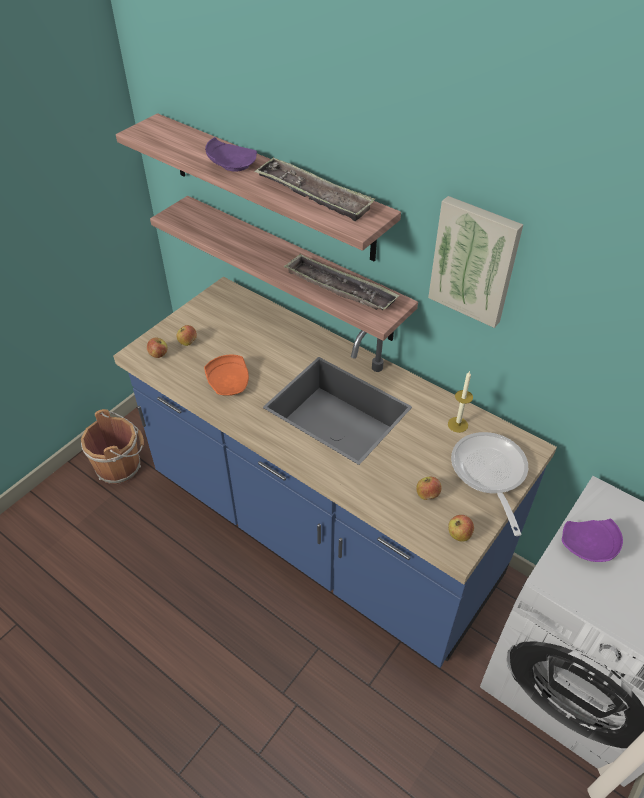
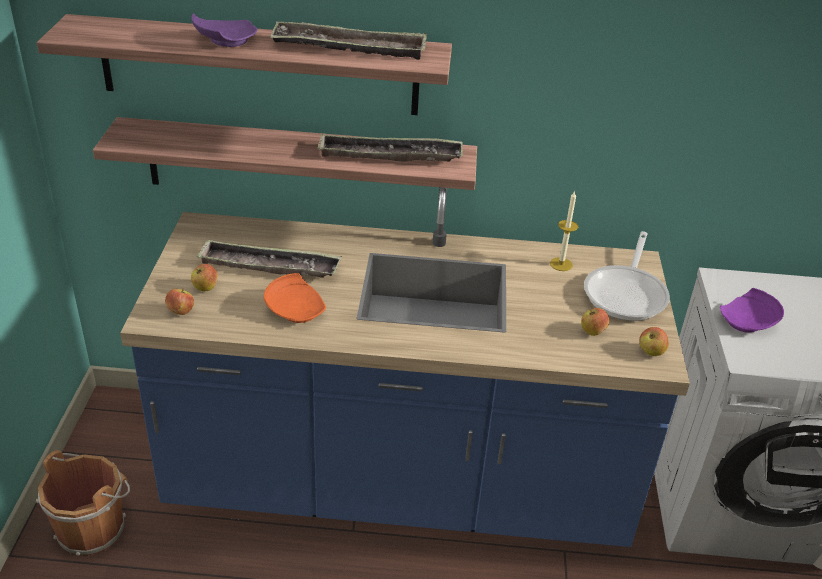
camera: 35 degrees left, 10 degrees down
picture [428,196,523,328] -> none
frying pan [451,432,528,536] -> frying pan turned 120 degrees counterclockwise [584,231,670,321]
none -> tray [196,239,342,278]

